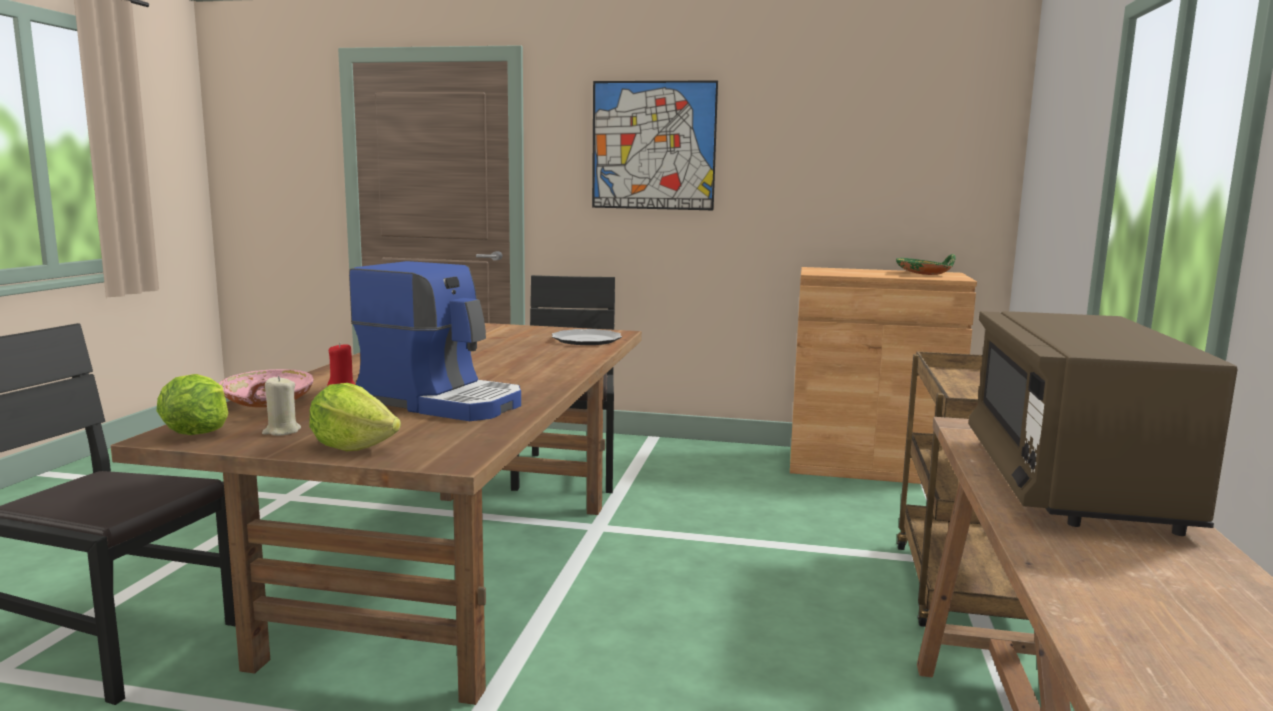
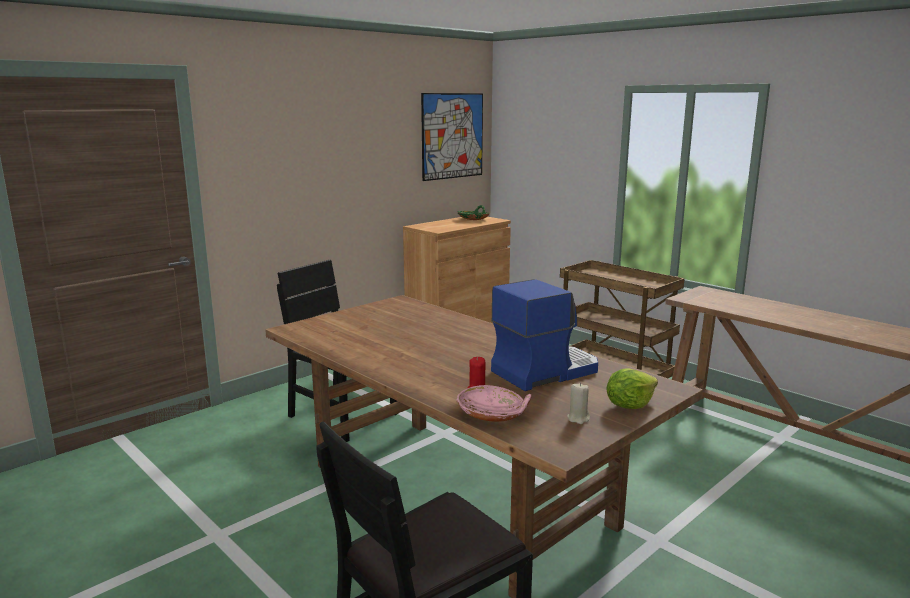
camera: 55 degrees left, 5 degrees up
lettuce [156,374,228,435] -> none
plate [552,329,622,345] -> none
picture [592,80,718,210] -> picture moved to [421,93,483,181]
brown microwave [968,311,1237,536] -> none

